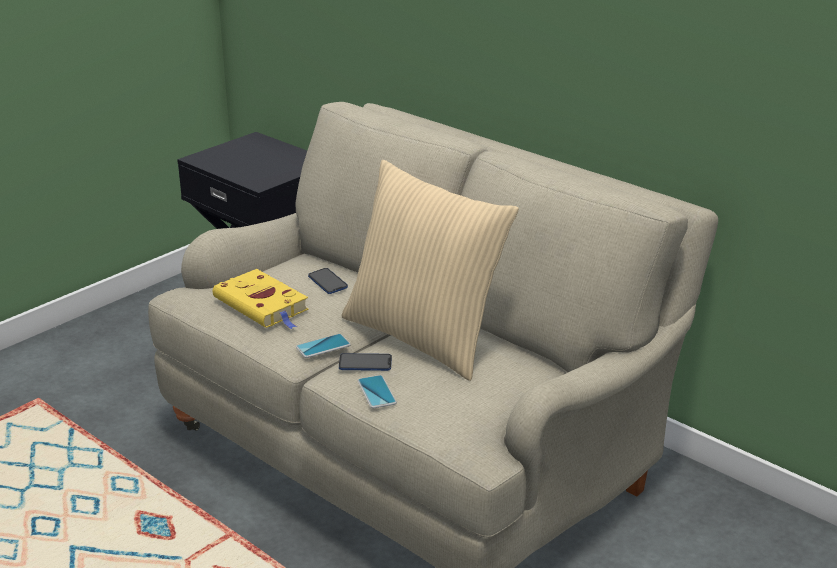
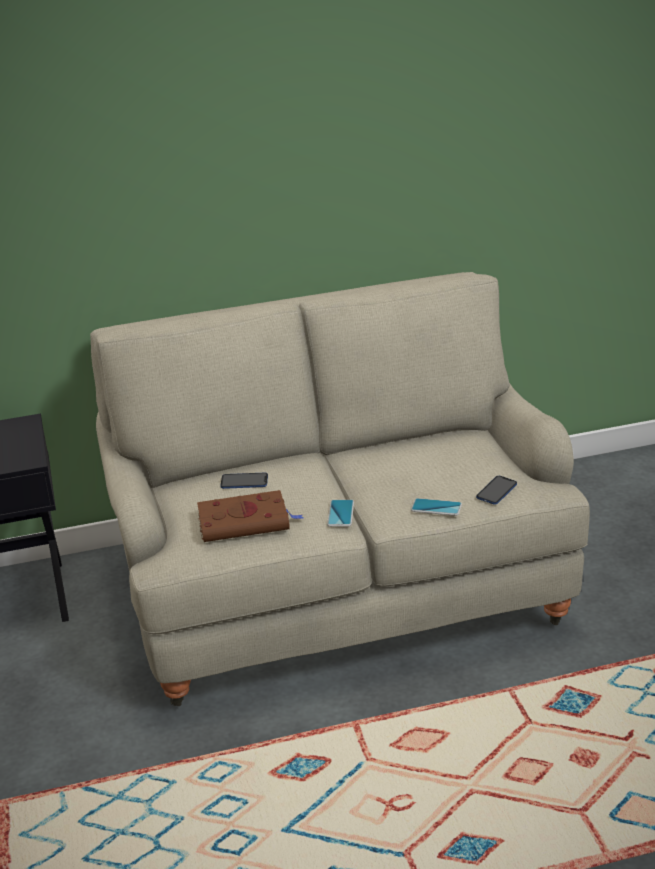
camera: 55 degrees left, 0 degrees up
yellow book [213,269,309,329] -> brown book [197,490,303,542]
phone [339,353,392,371] -> phone moved to [476,476,517,505]
beige pillow [342,160,519,381] -> none

